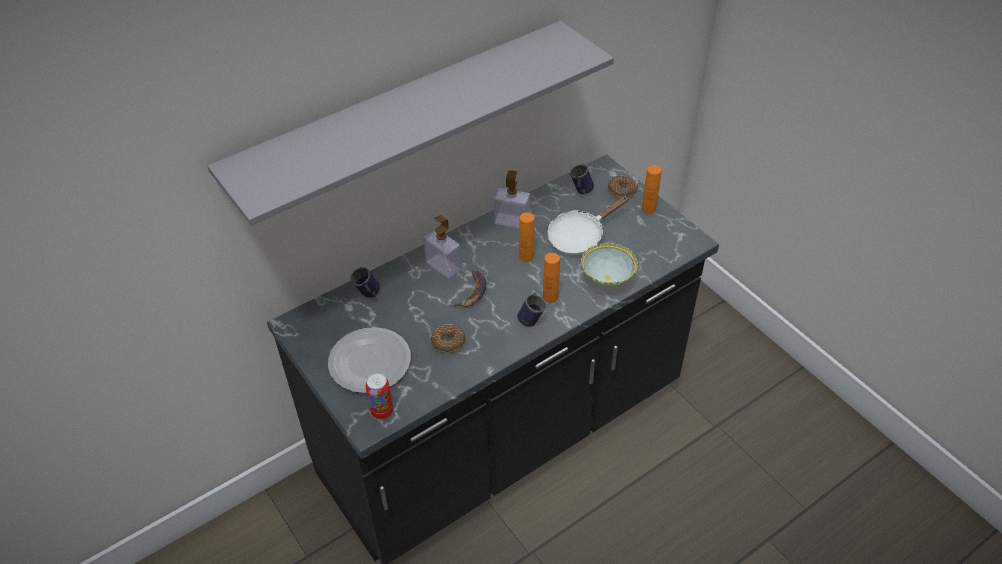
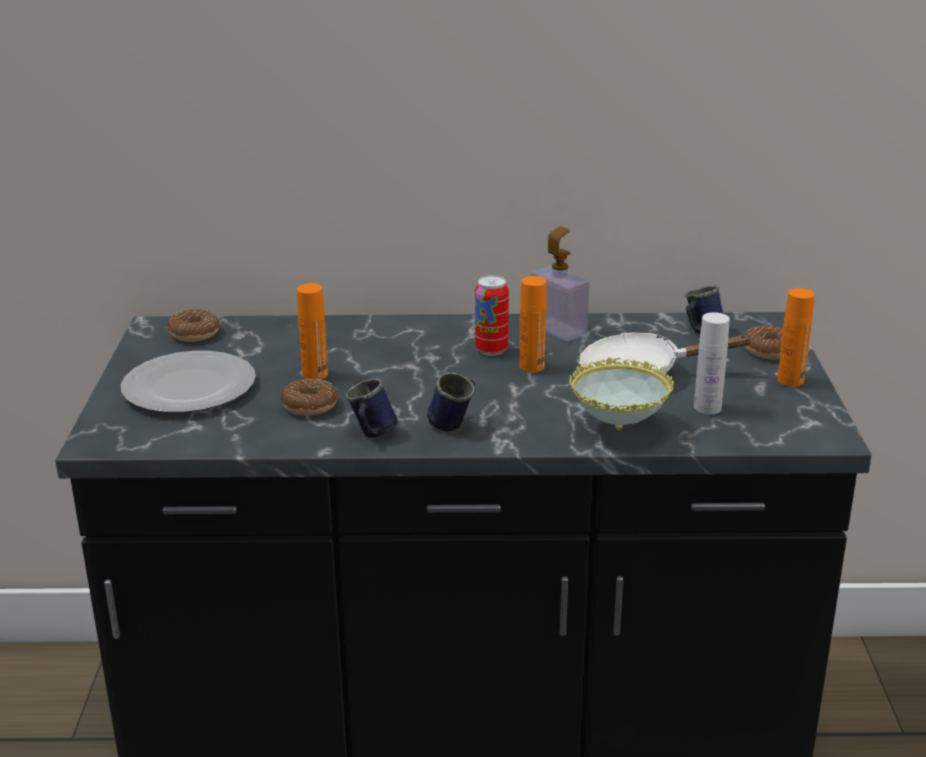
camera: 35 degrees right, 20 degrees down
grey shelf [207,21,614,226] -> none
blue mug [350,267,380,298] -> blue mug moved to [346,378,398,438]
can [366,373,393,419] -> can moved to [475,275,509,356]
soap dispenser [424,215,462,279] -> none
banana [451,271,487,307] -> none
orange bottle [543,253,560,303] -> orange bottle moved to [297,283,328,380]
none -> donut [167,310,220,342]
none -> white bottle [694,312,730,414]

